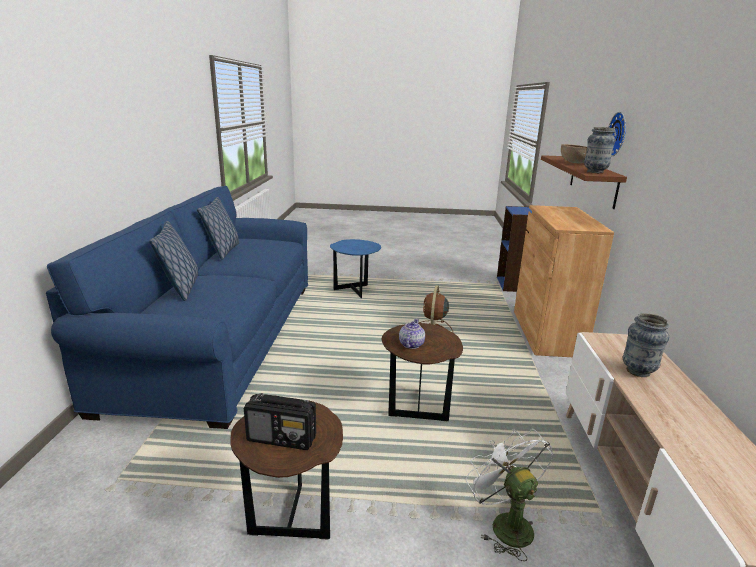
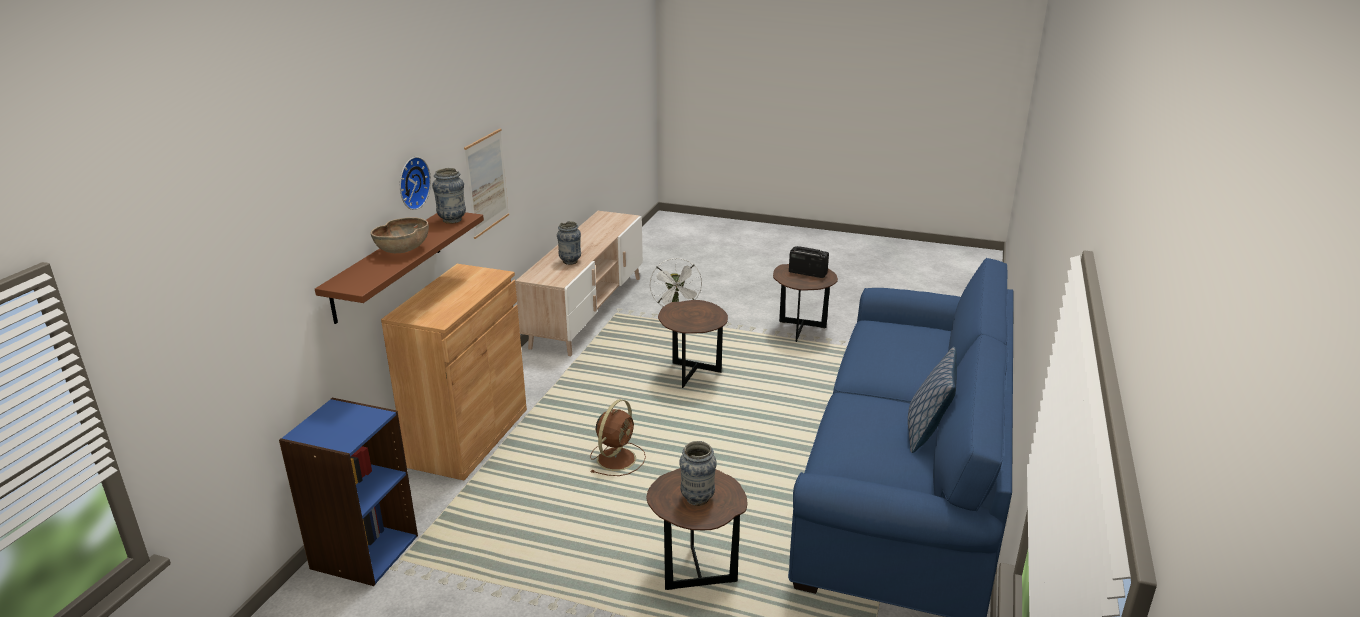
camera: 165 degrees left, 5 degrees up
pillow [150,221,198,301] -> none
blue side table [330,239,381,298] -> brown side table [646,468,748,590]
teapot [399,319,425,349] -> none
none -> picture [464,129,509,239]
none -> vase [679,441,717,506]

